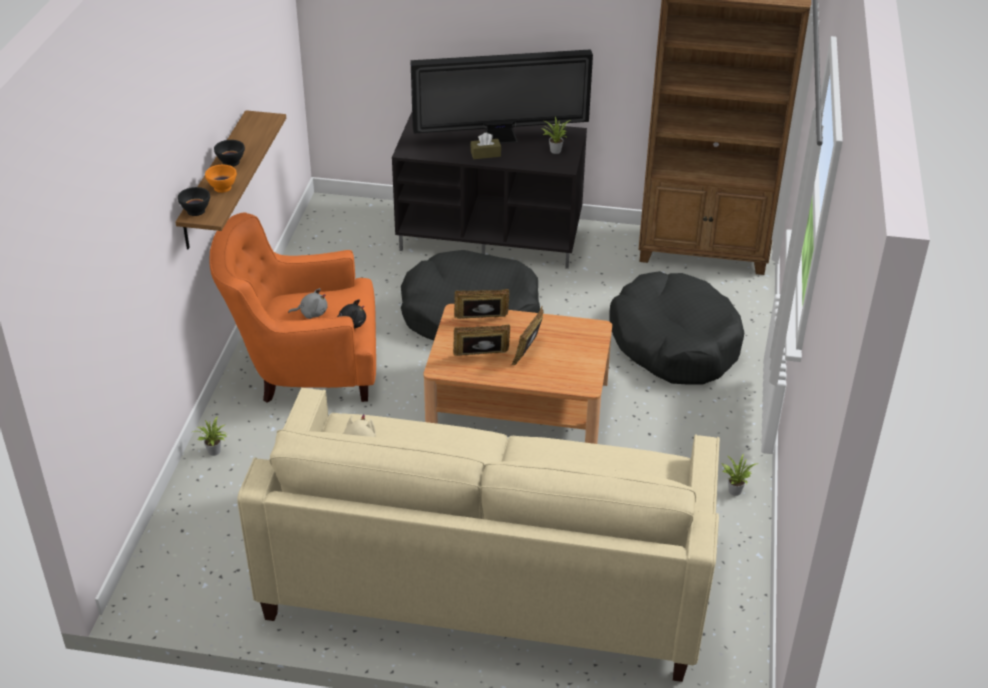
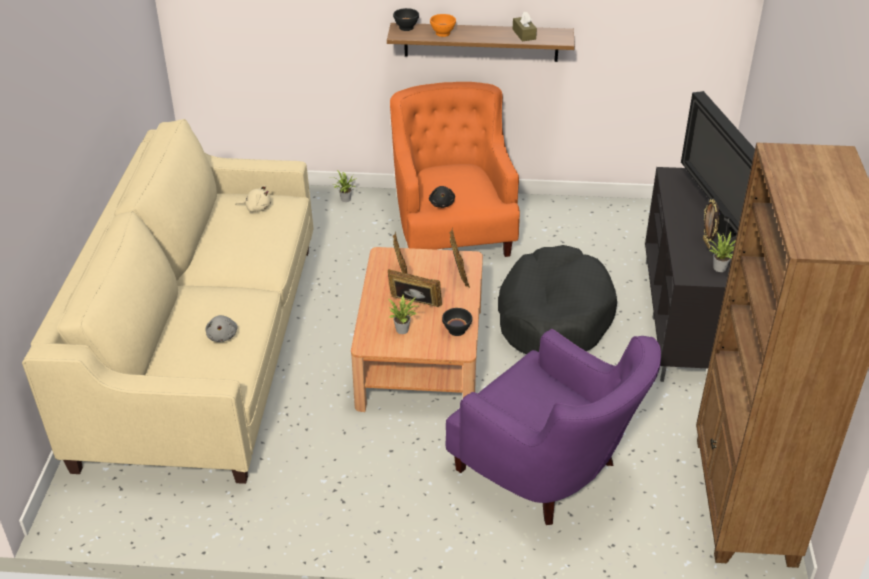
camera: 85 degrees right, 0 degrees up
black bowl [214,140,245,167] -> black bowl moved to [442,308,472,336]
grey plush toy [288,288,328,319] -> grey plush toy moved to [205,315,238,342]
brown tissue box [471,132,501,159] -> brown tissue box moved to [513,12,537,41]
black dog bed [609,271,744,384] -> purple armchair [446,329,661,525]
potted plant [721,455,759,496] -> potted plant moved to [388,295,419,334]
none -> picture frame [703,199,719,249]

